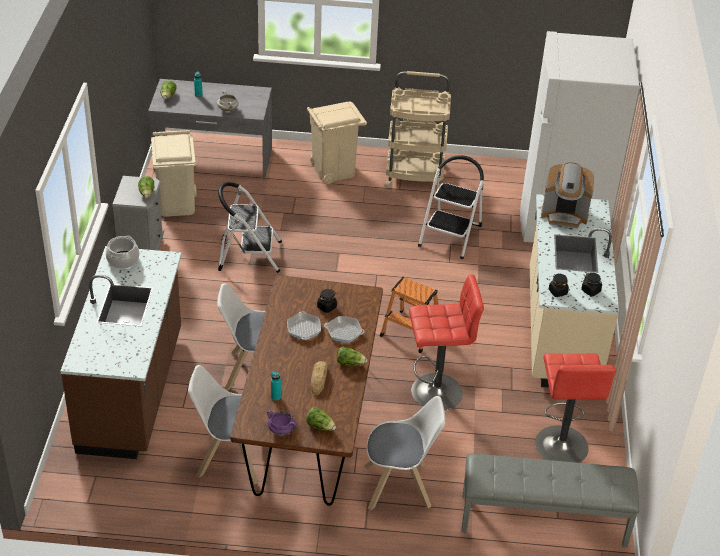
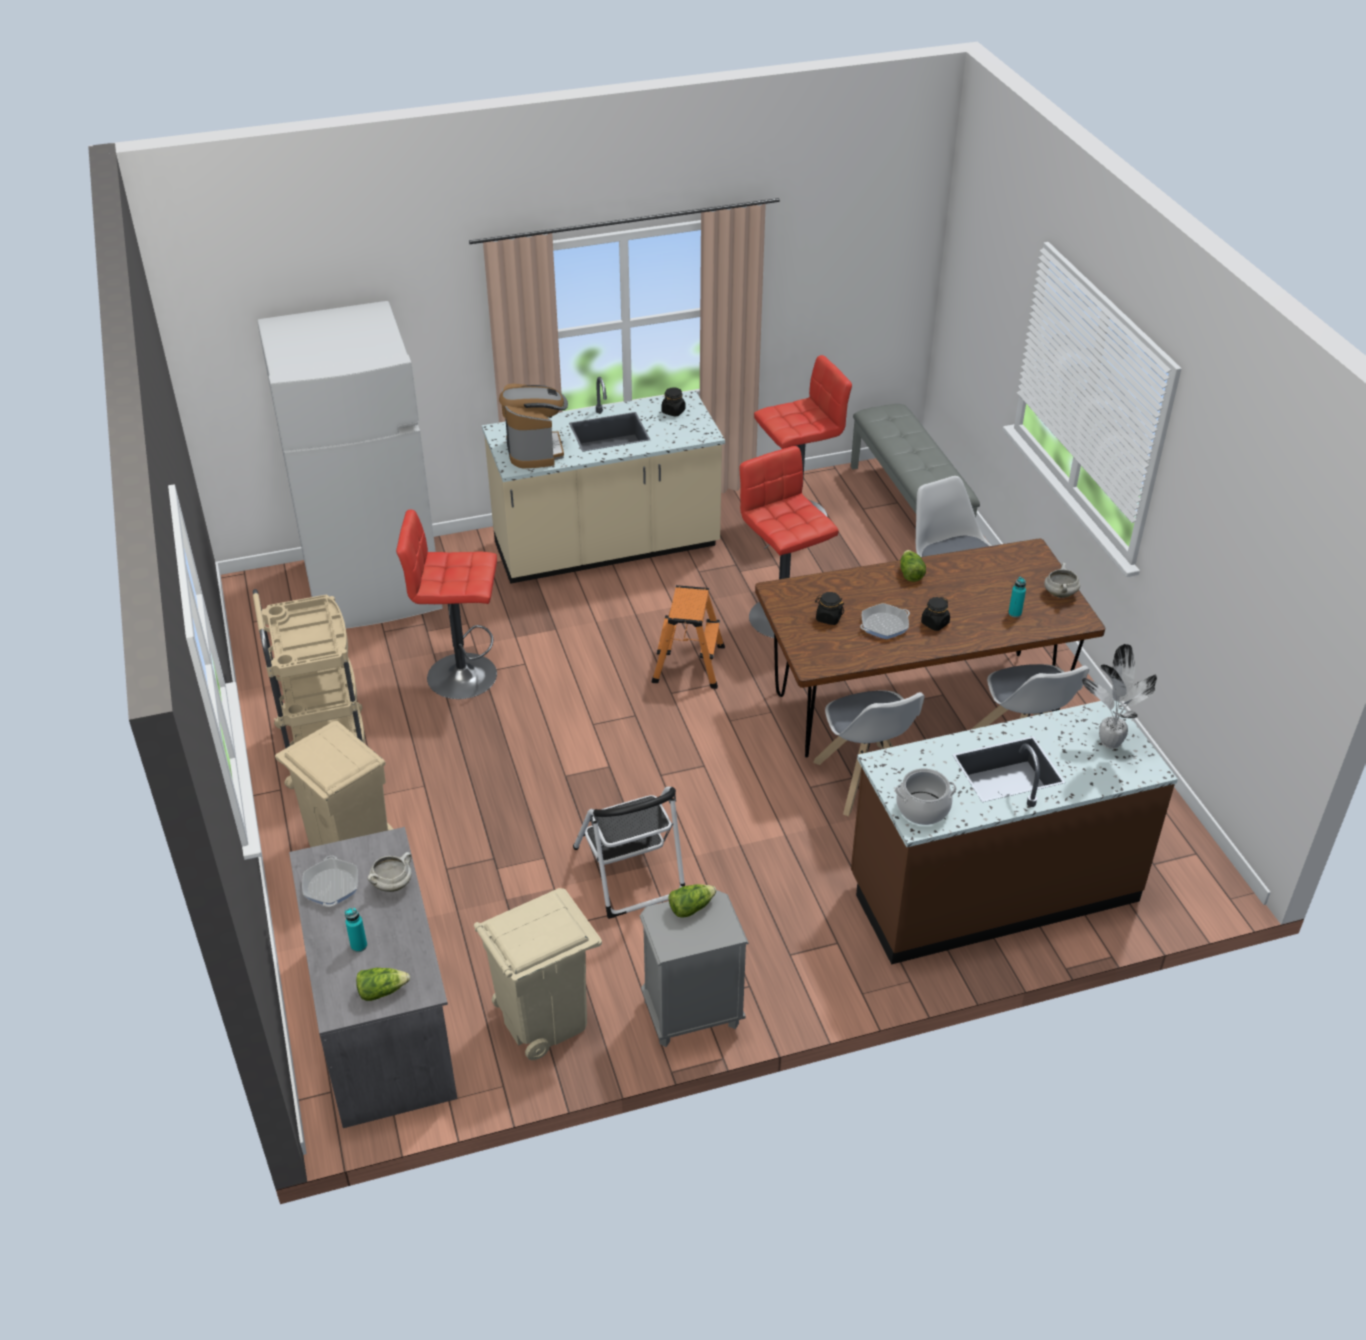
camera: 110 degrees left, 0 degrees up
purple cooking pot [267,410,296,435] -> white cooking pot [1044,563,1080,598]
lettuce [306,407,336,431] -> none
bread [311,361,327,395] -> none
frying pan [324,316,365,343] -> frying pan moved to [302,855,358,907]
step ladder [418,155,484,259] -> red stool [396,510,497,699]
black jar [549,273,569,297] -> black jar moved to [921,597,950,631]
none -> potted plant [1082,644,1157,749]

